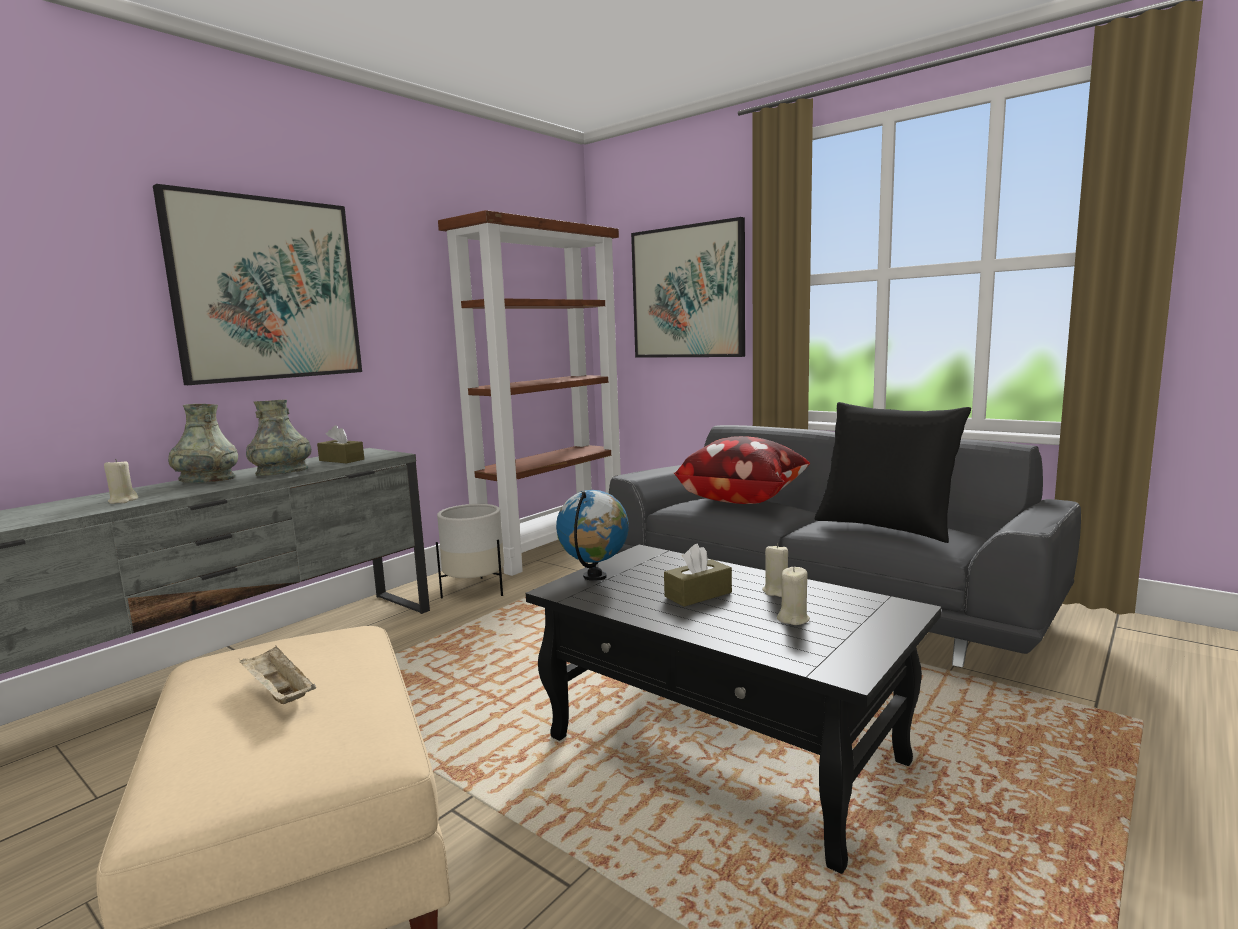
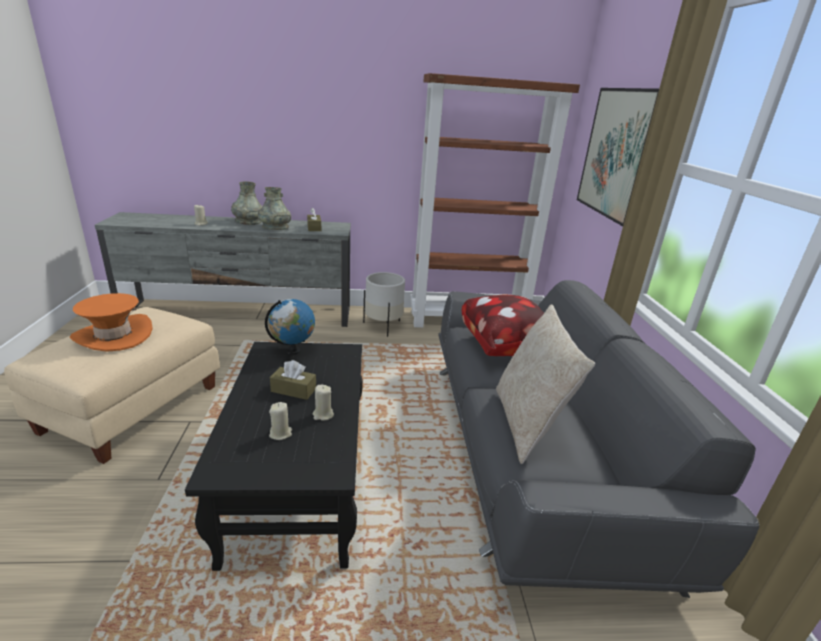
camera: 45 degrees right, 15 degrees up
picture [153,184,362,385] -> none
beige tray [239,646,316,704] -> orange hat [70,293,153,352]
black pillow [815,402,971,543] -> beige pillow [496,304,595,464]

